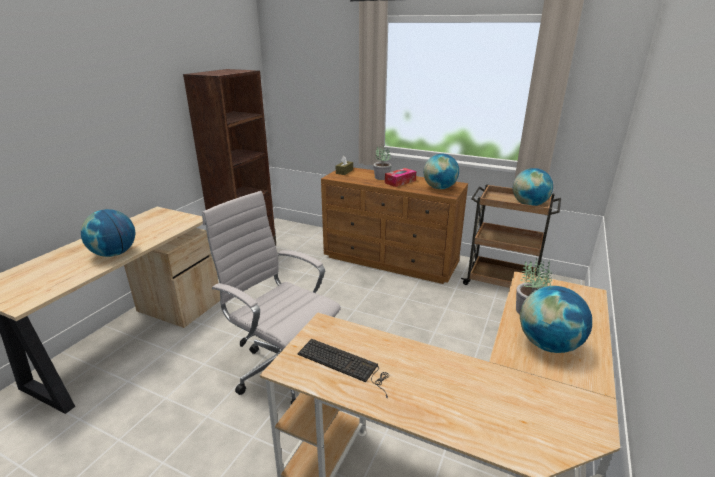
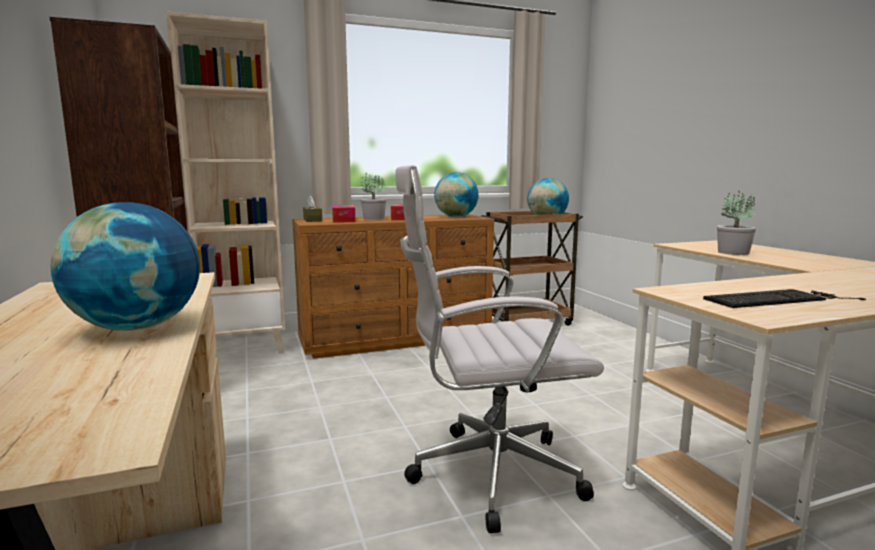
camera: 45 degrees left, 15 degrees down
globe [520,286,592,353] -> none
none -> beige bookcase [166,11,285,354]
none -> tissue box [332,205,356,223]

